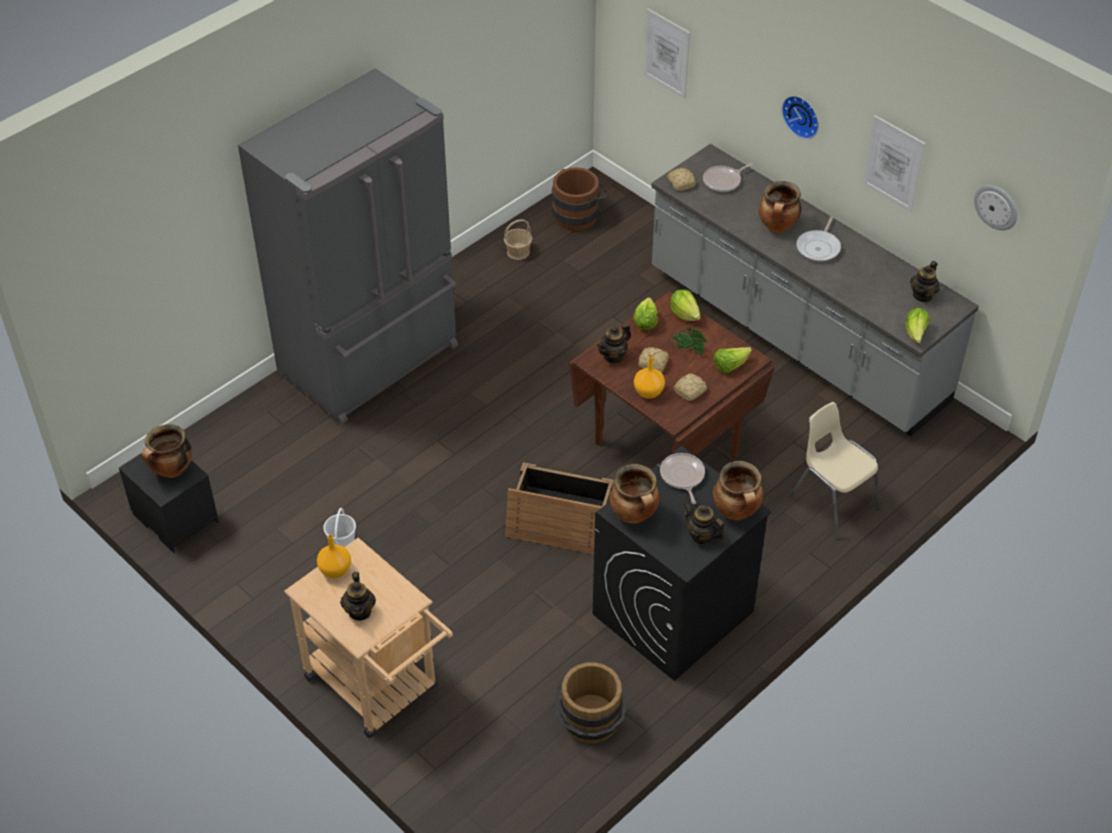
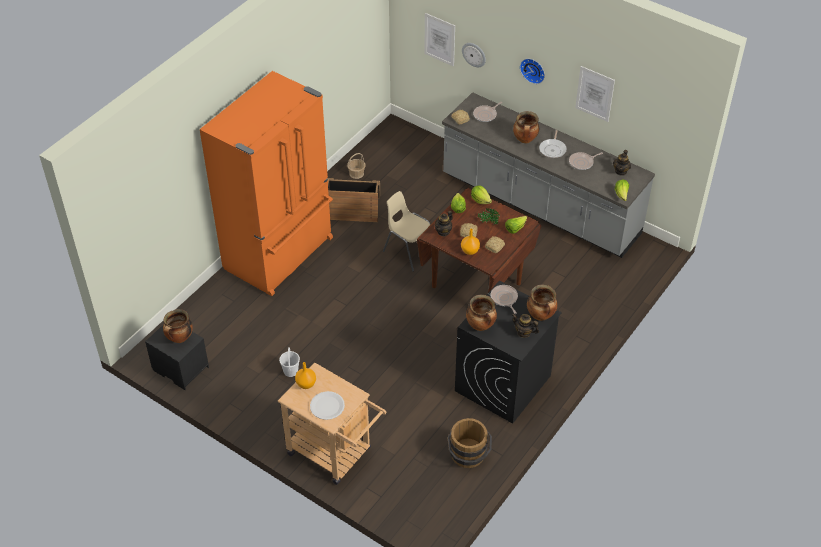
camera: 10 degrees left, 0 degrees up
grey fridge [238,68,458,424] -> orange fridge [200,71,333,296]
teapot [340,572,376,621] -> white plate [310,391,345,420]
crate [505,462,615,554] -> crate moved to [327,178,380,222]
brown bucket [552,167,608,231] -> none
beige chair [789,402,880,539] -> beige chair moved to [383,191,430,272]
wall clock [974,185,1017,230] -> wall clock moved to [462,43,486,67]
none -> frying pan [569,152,603,170]

